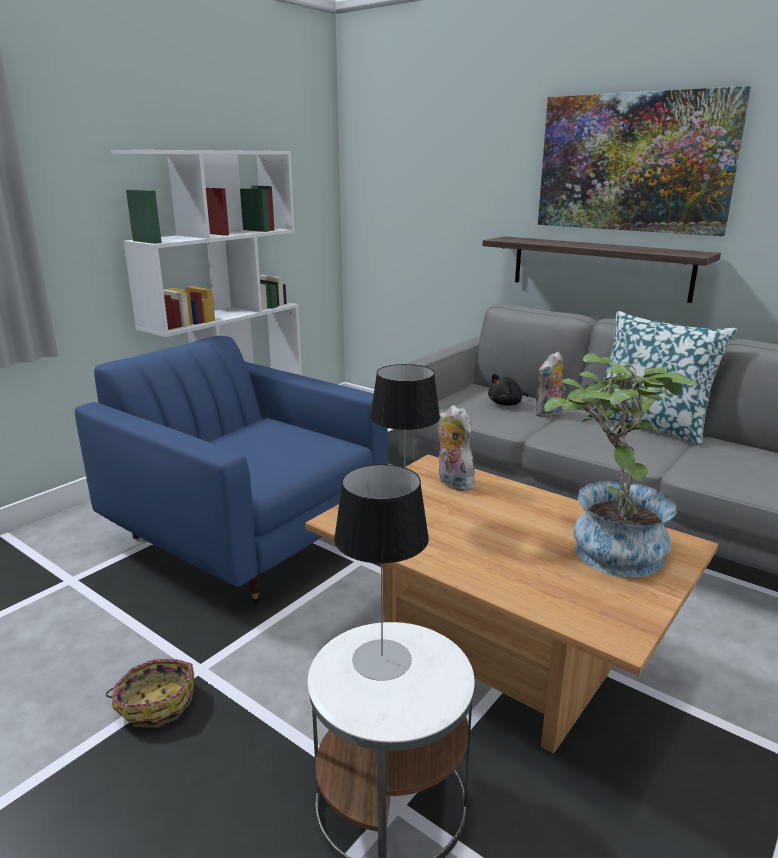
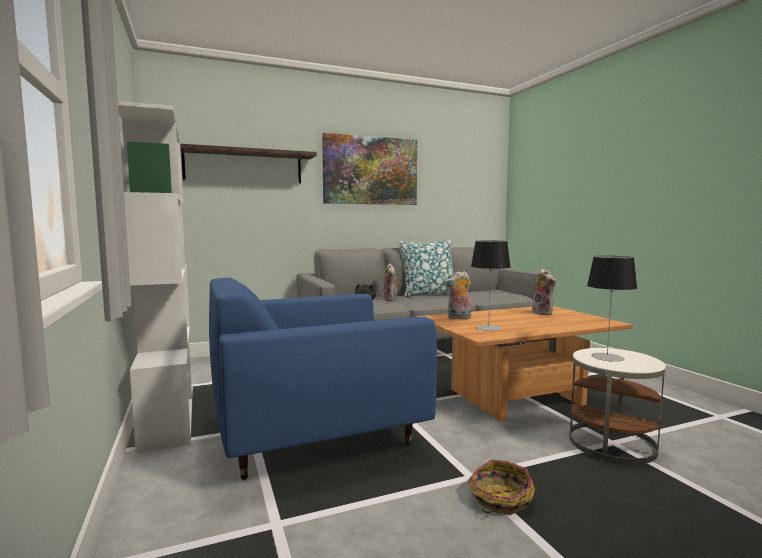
camera: 60 degrees left, 15 degrees down
shelf [482,236,721,303] -> shelf moved to [180,144,317,183]
potted plant [544,353,698,577] -> plush toy [532,269,556,315]

